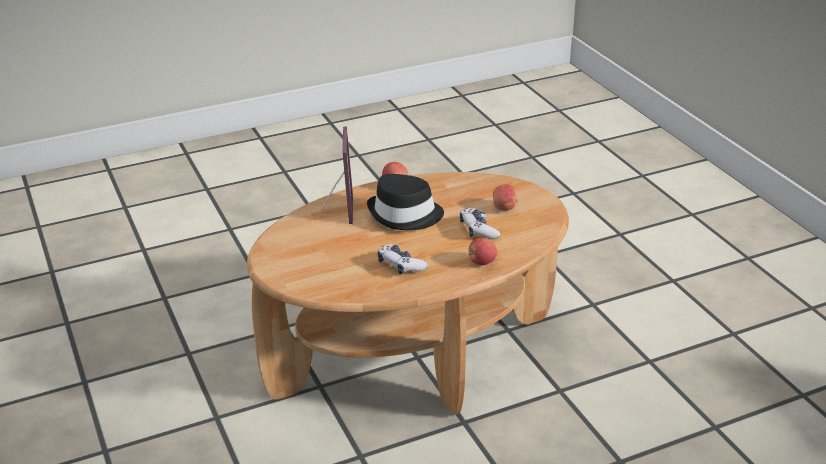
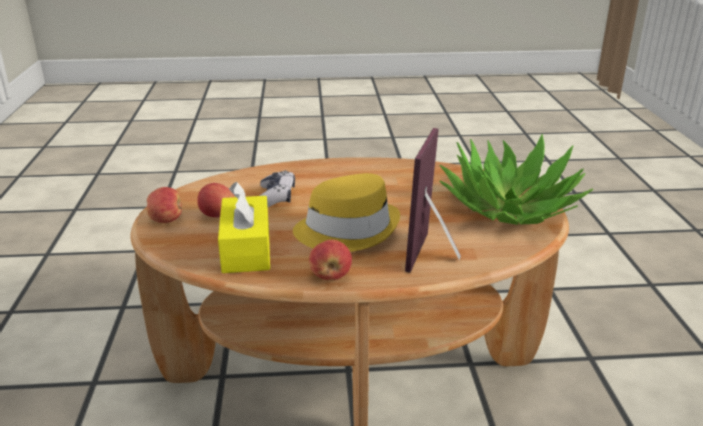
camera: 160 degrees left, 5 degrees down
black hat [367,174,444,230] -> yellow hat [293,173,400,252]
game controller [377,245,428,275] -> none
apple [468,238,498,265] -> apple moved to [147,187,182,223]
none -> yellow tissue box [218,182,270,273]
none -> potted plant [439,134,593,225]

